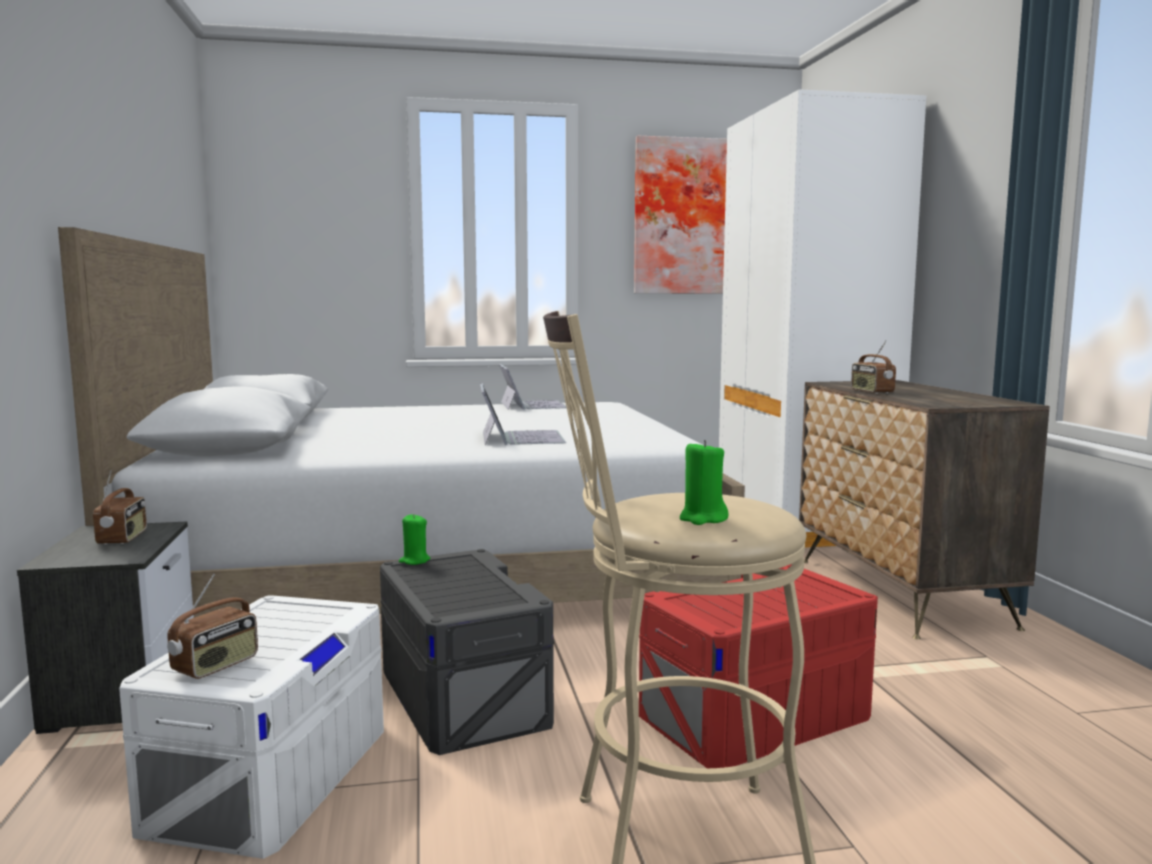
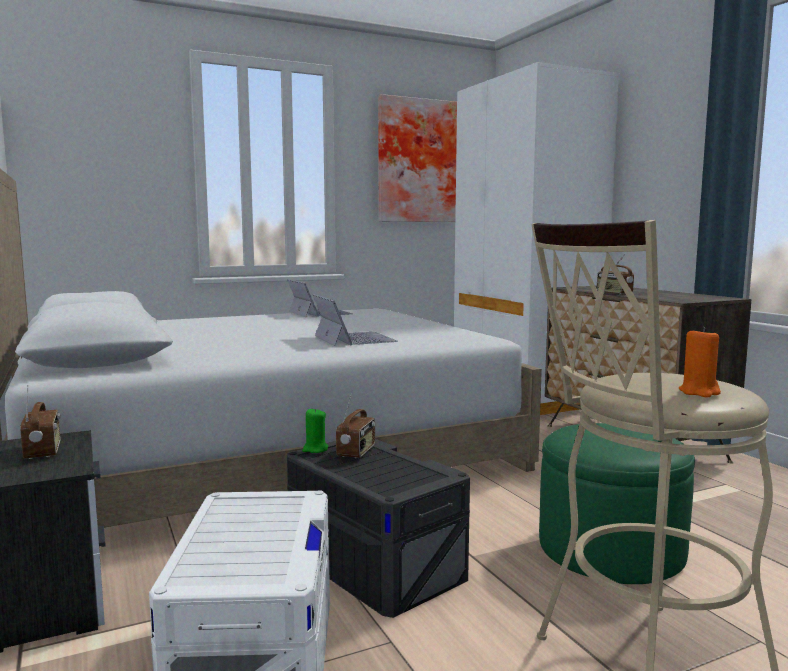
camera: 15 degrees left, 0 degrees up
radio [167,574,258,679] -> radio moved to [336,394,375,458]
red storage box [639,564,878,768] -> green ottoman [539,423,695,584]
green candle [680,440,729,525] -> orange candle [679,327,721,397]

